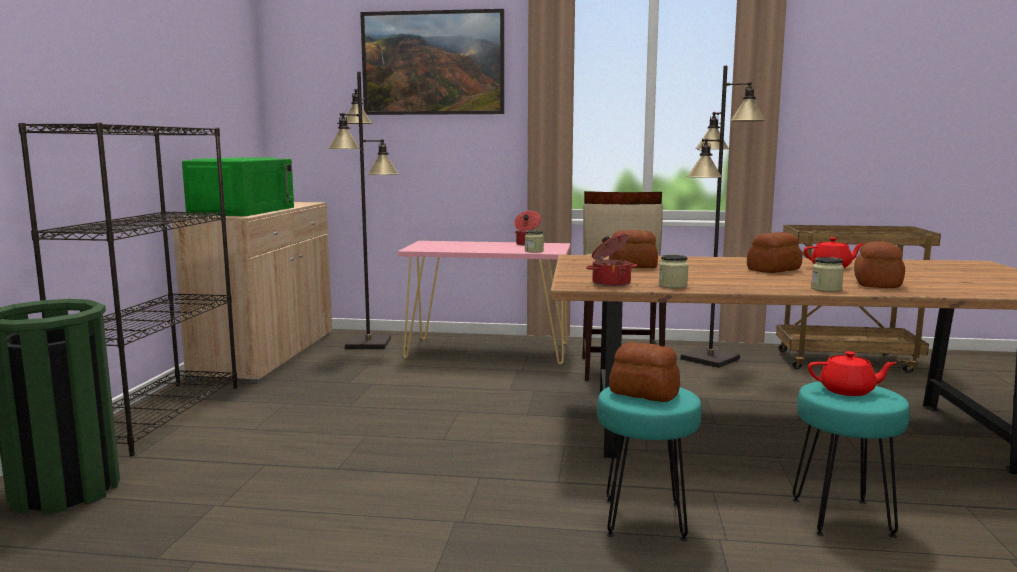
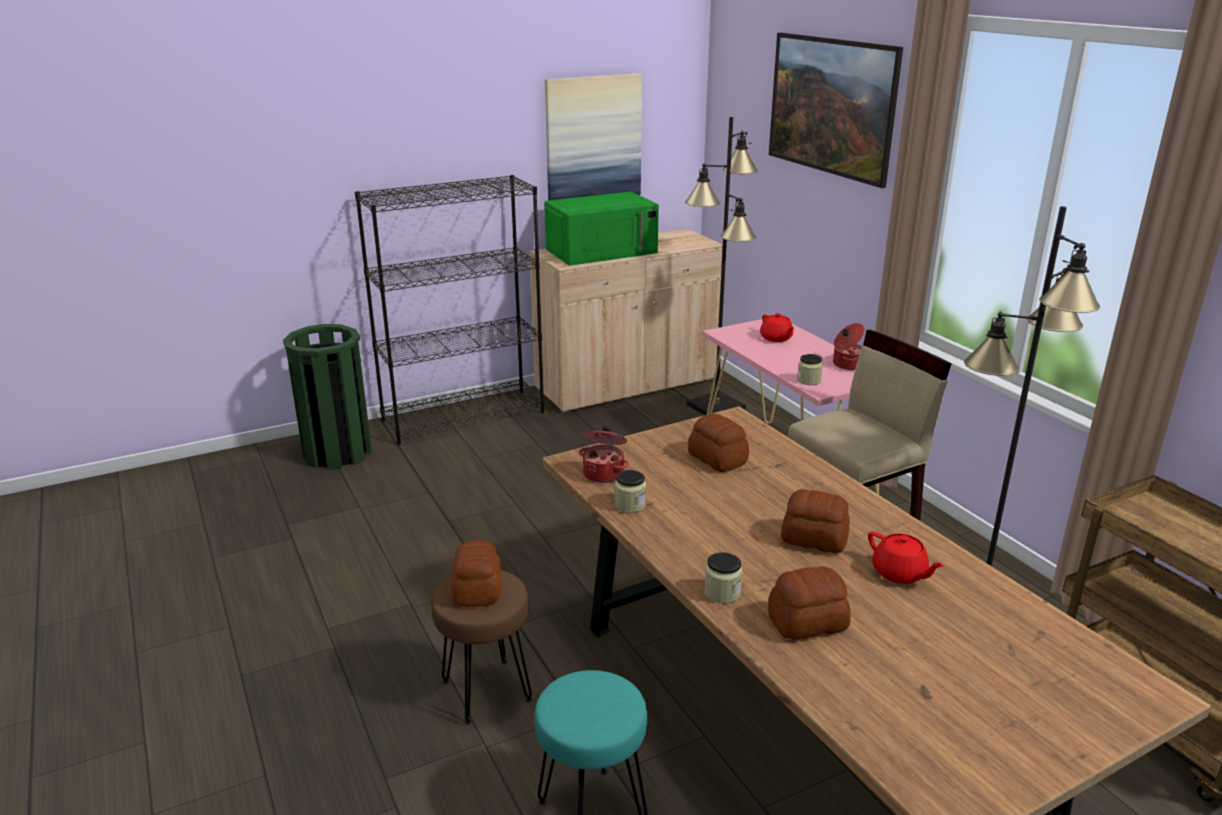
camera: 55 degrees right, 15 degrees up
turquoise stool [597,387,702,541] -> brown stool [432,570,532,725]
red teapot [808,351,897,396] -> red teapot moved to [760,313,794,342]
none -> picture [545,73,642,200]

